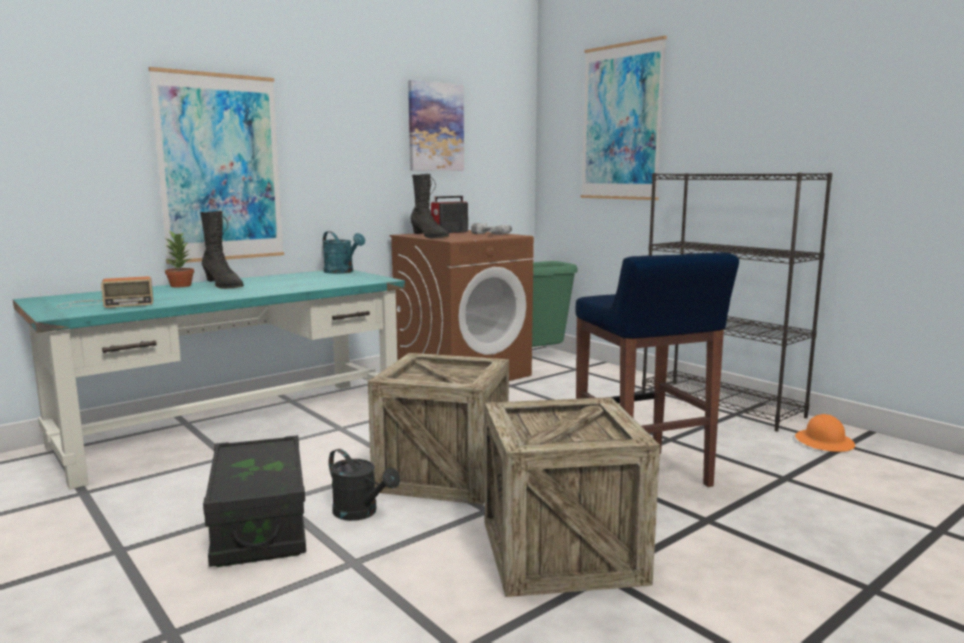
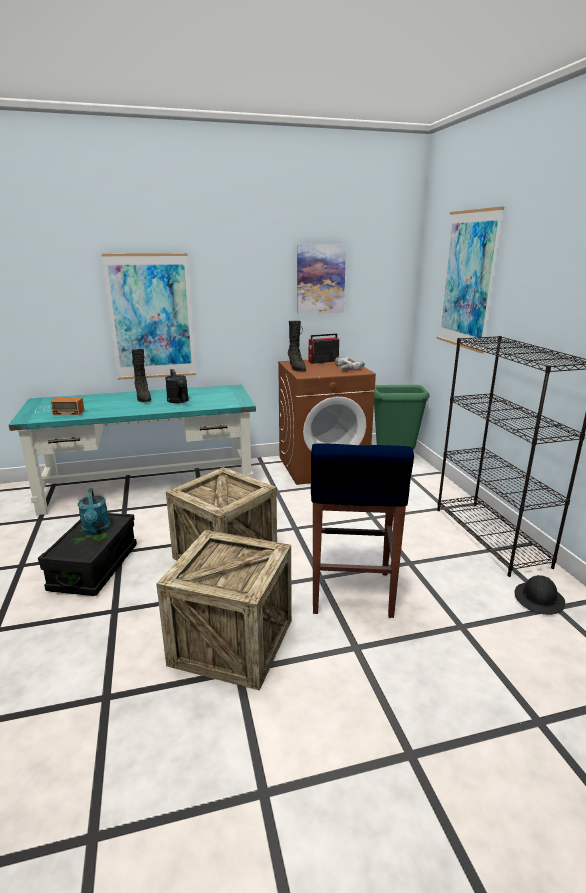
camera: 25 degrees right, 10 degrees up
potted plant [164,230,194,287] -> none
turquoise watering can [323,231,365,274] -> turquoise watering can moved to [78,488,110,535]
black watering can [329,449,400,521] -> black watering can moved to [165,369,189,403]
orange hard hat [795,414,855,452] -> black hard hat [514,575,565,615]

